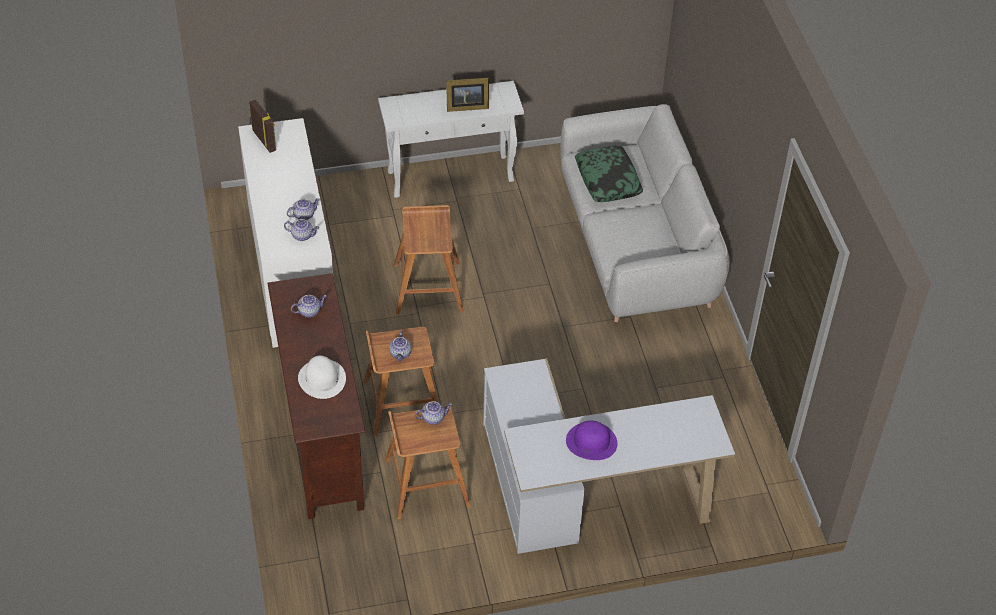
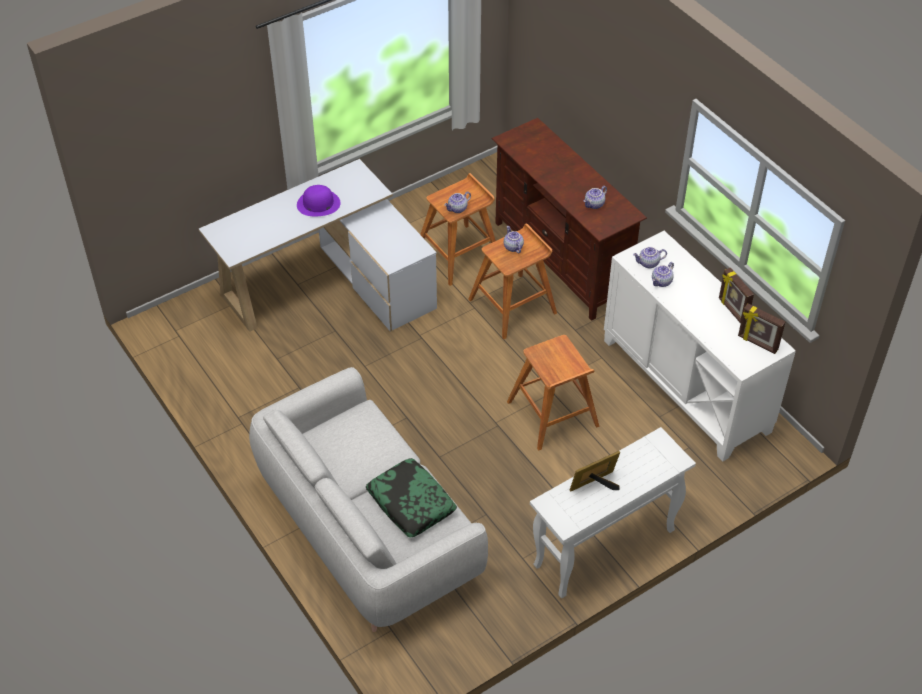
camera: 160 degrees right, 0 degrees up
white hat [298,356,346,399] -> none
none -> picture frame [719,268,754,323]

